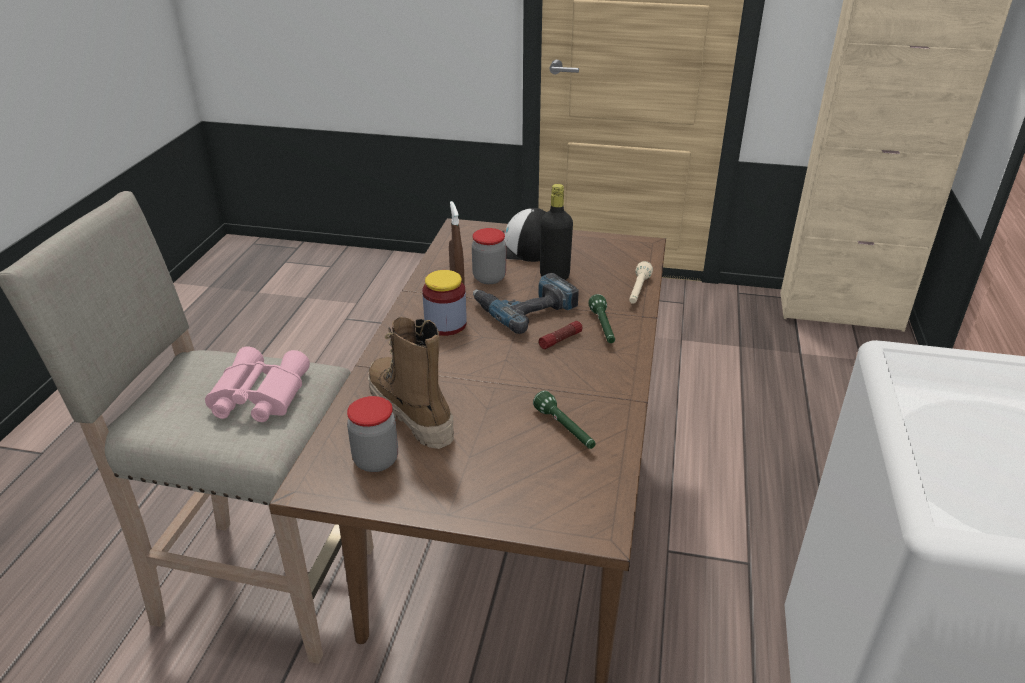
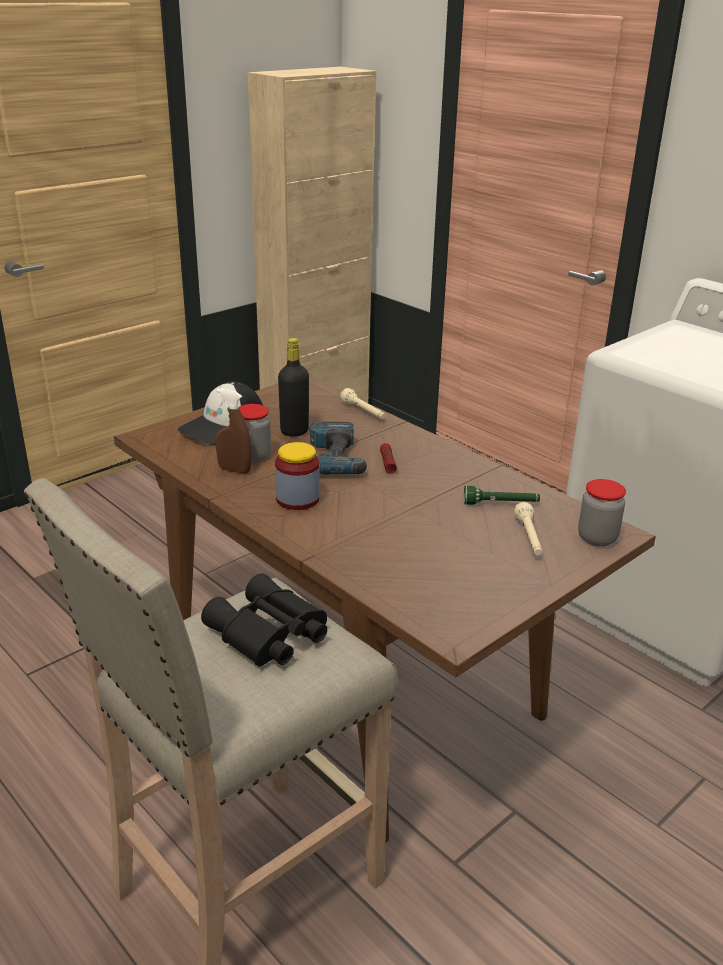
camera: 55 degrees left, 5 degrees down
pink binoculars [205,346,310,422] -> black binoculars [201,573,327,667]
jar [347,396,398,472] -> jar moved to [578,479,626,547]
boot [368,317,454,449] -> none
green flashlight [588,294,615,343] -> none
none -> beige flashlight [514,502,542,555]

